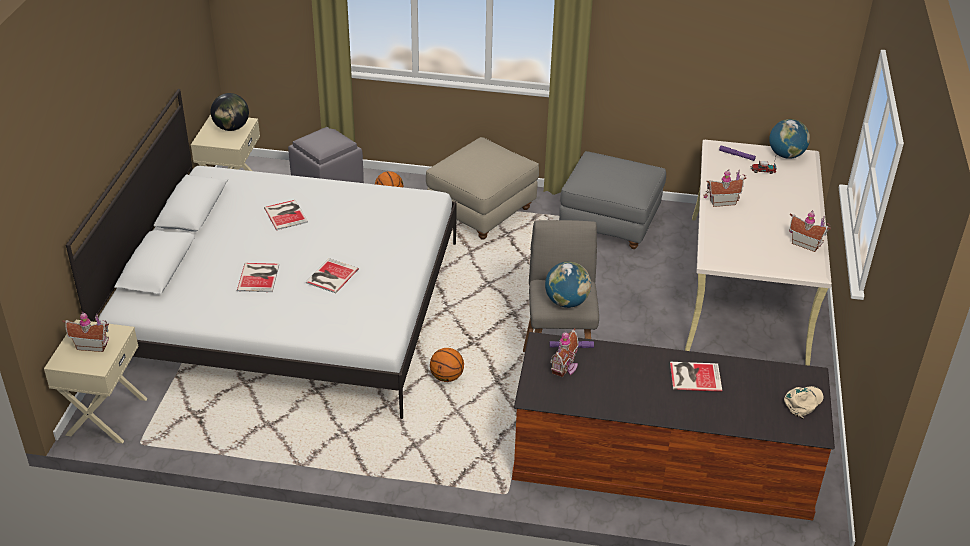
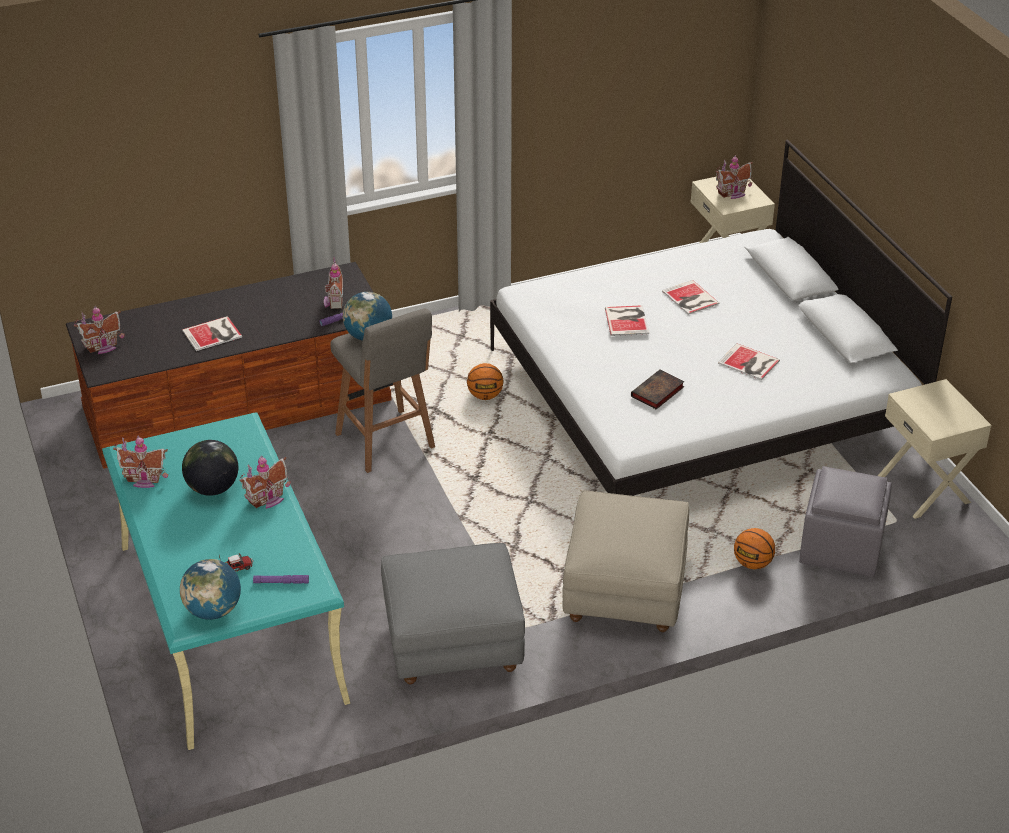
camera: 150 degrees right, 0 degrees up
globe [211,93,249,131] -> globe moved to [182,440,238,496]
beige desk [685,140,832,366] -> turquoise desk [102,412,350,750]
beige cap [784,386,823,419] -> toy house [74,306,124,354]
none -> book [631,370,685,409]

